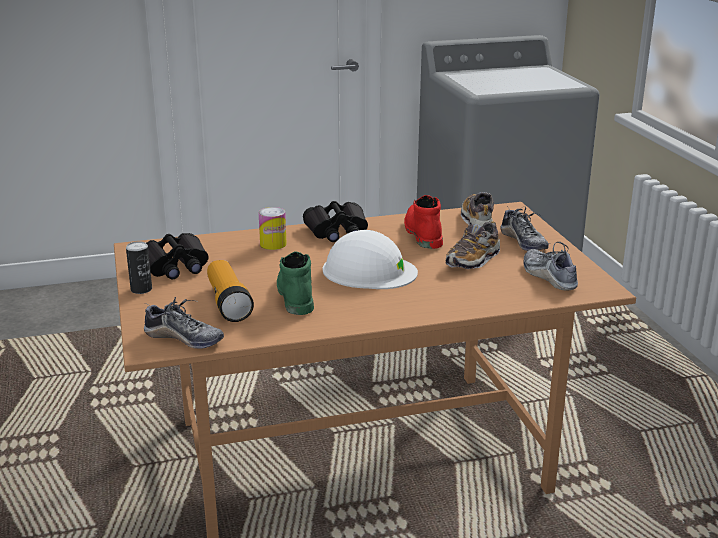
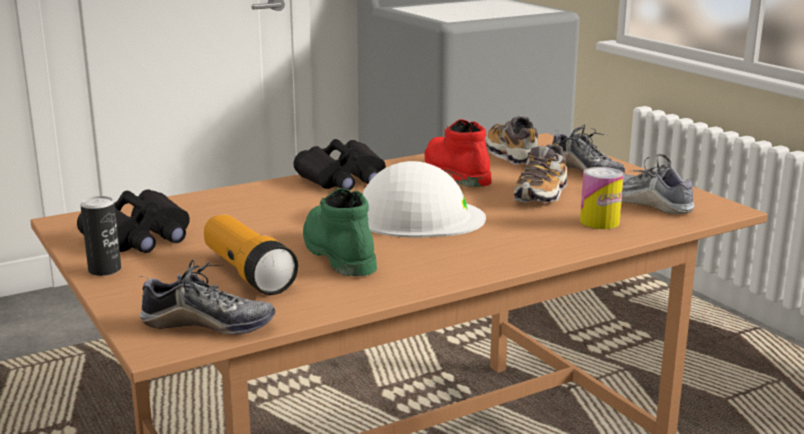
camera: 15 degrees left, 5 degrees down
can [259,207,286,250] -> can moved to [580,167,624,229]

